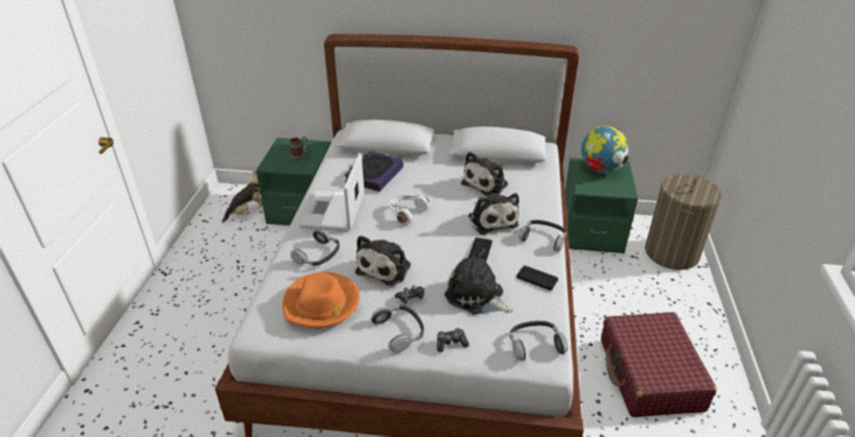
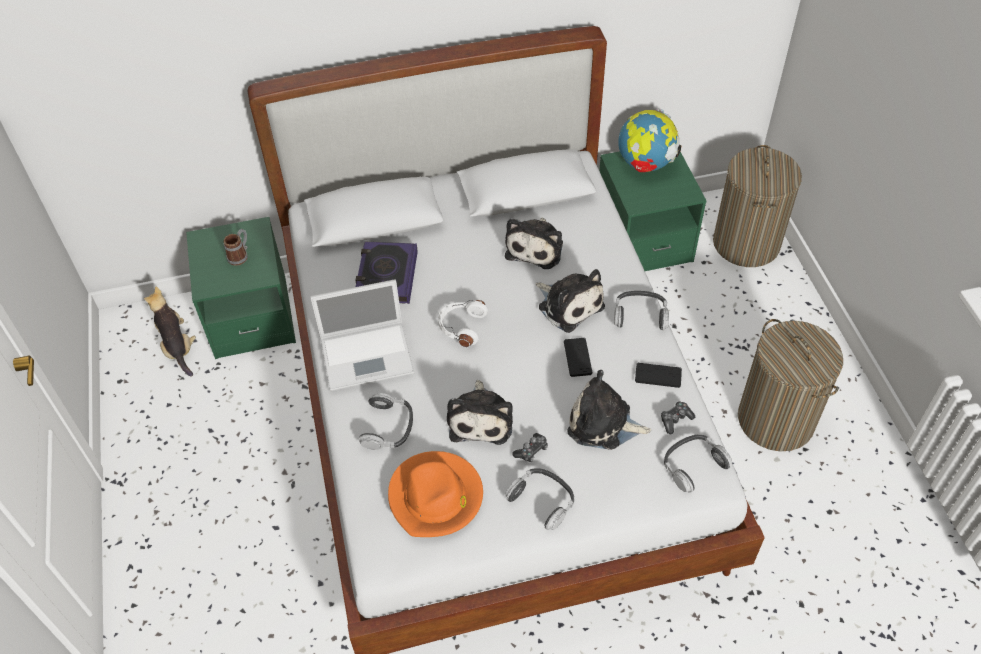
camera: 20 degrees left, 15 degrees up
plush toy [222,170,263,223] -> plush toy turned 60 degrees counterclockwise [144,287,196,377]
laptop [299,153,364,232] -> laptop turned 90 degrees counterclockwise [310,279,414,391]
game controller [437,328,469,352] -> game controller moved to [661,401,695,434]
red suitcase [601,312,717,417] -> laundry basket [738,319,843,451]

